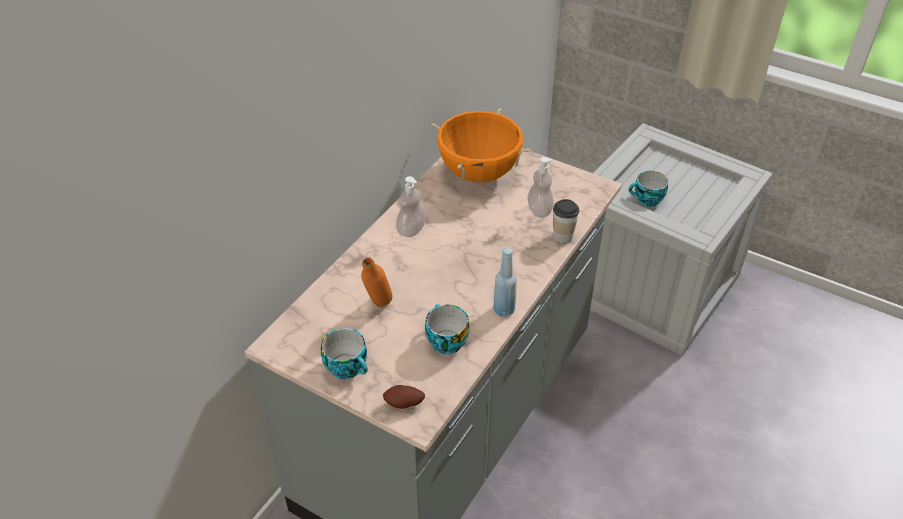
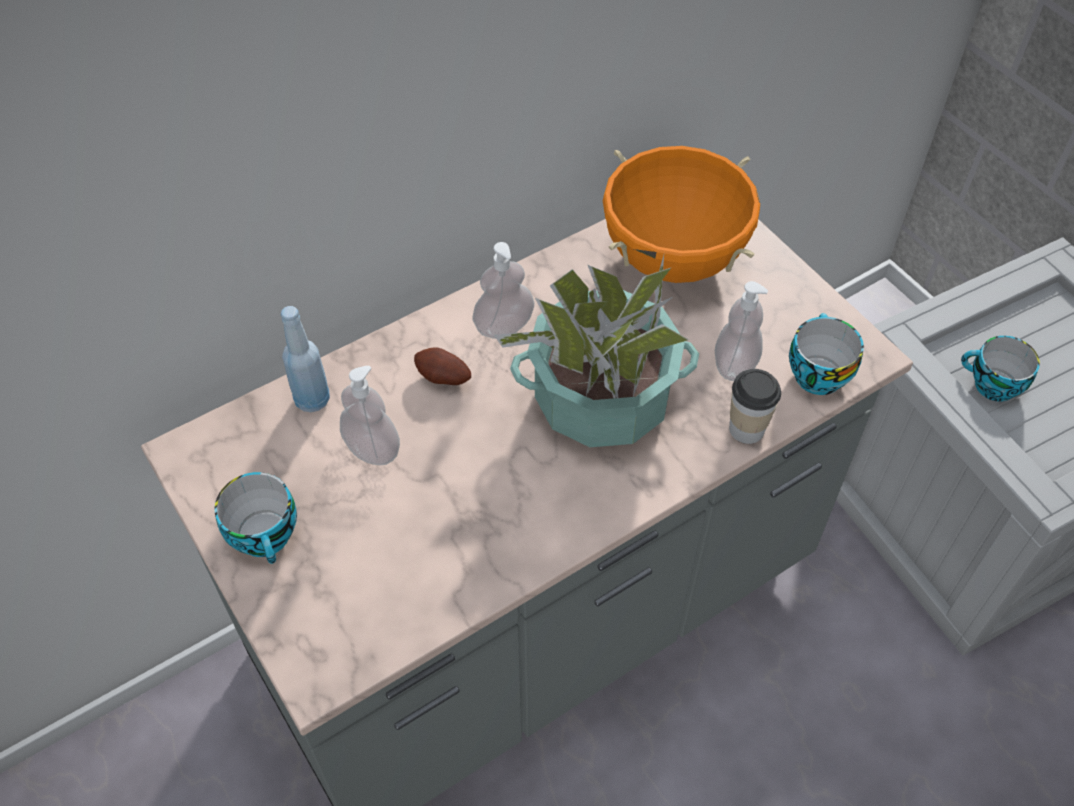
camera: 25 degrees right, 10 degrees up
orange bottle [361,258,392,307] -> soap dispenser [340,366,400,465]
potato [383,385,425,409] -> potato moved to [414,348,471,385]
cup [425,304,469,354] -> cup moved to [789,313,864,395]
blue bottle [493,248,517,317] -> blue bottle moved to [281,306,330,412]
none -> potted plant [494,255,699,447]

